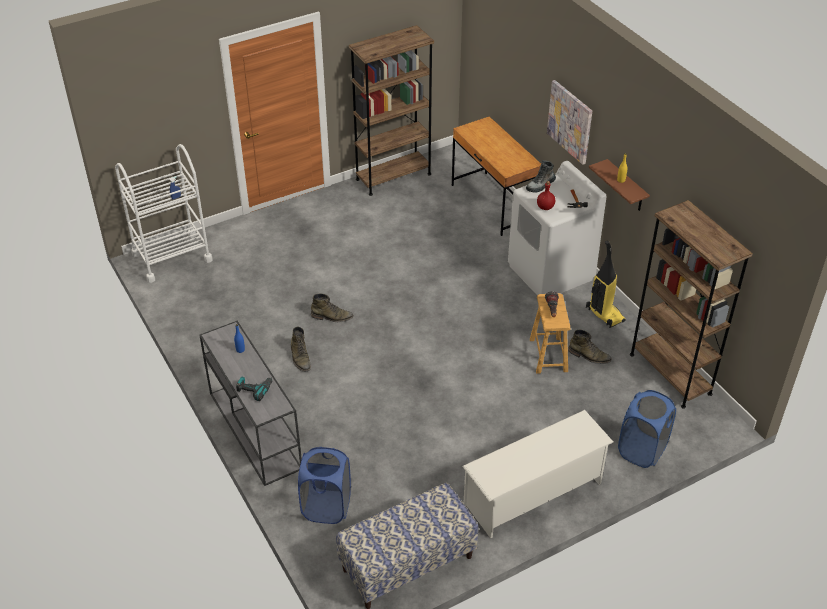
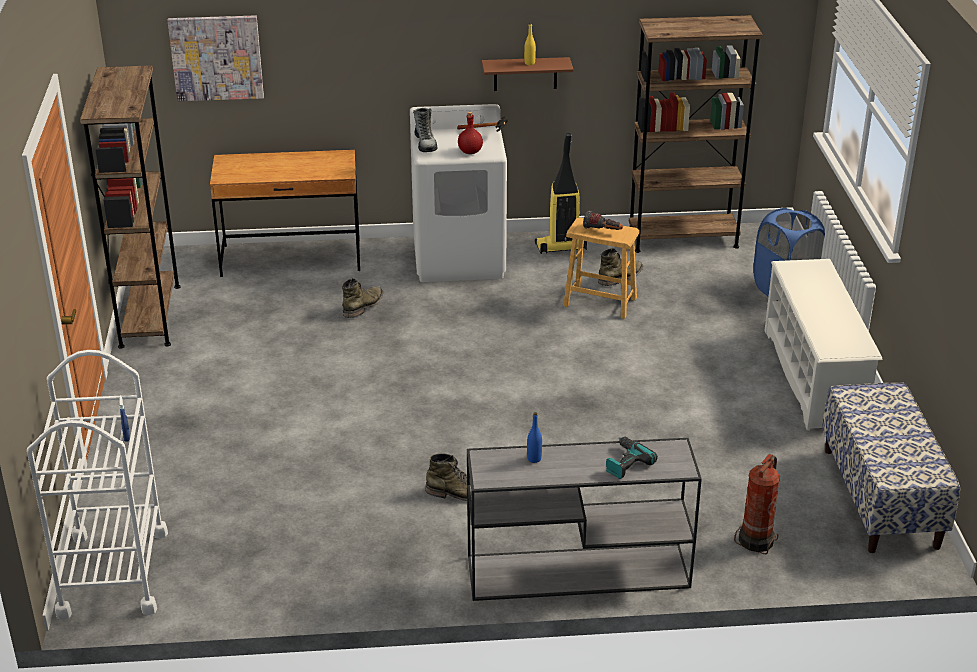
camera: 65 degrees left, 10 degrees down
blue laundry basket [298,447,351,524] -> fire extinguisher [734,454,780,554]
green boot [311,294,354,322] -> green boot moved to [342,278,383,318]
picture [547,80,592,165] -> picture moved to [167,15,264,101]

